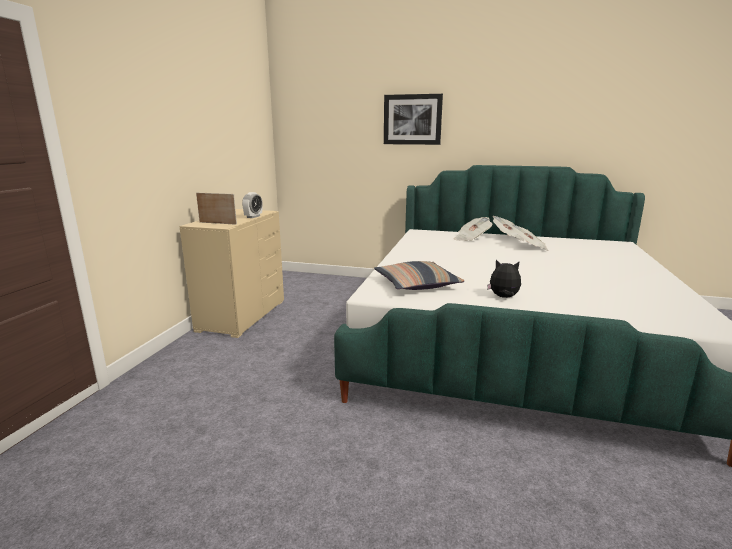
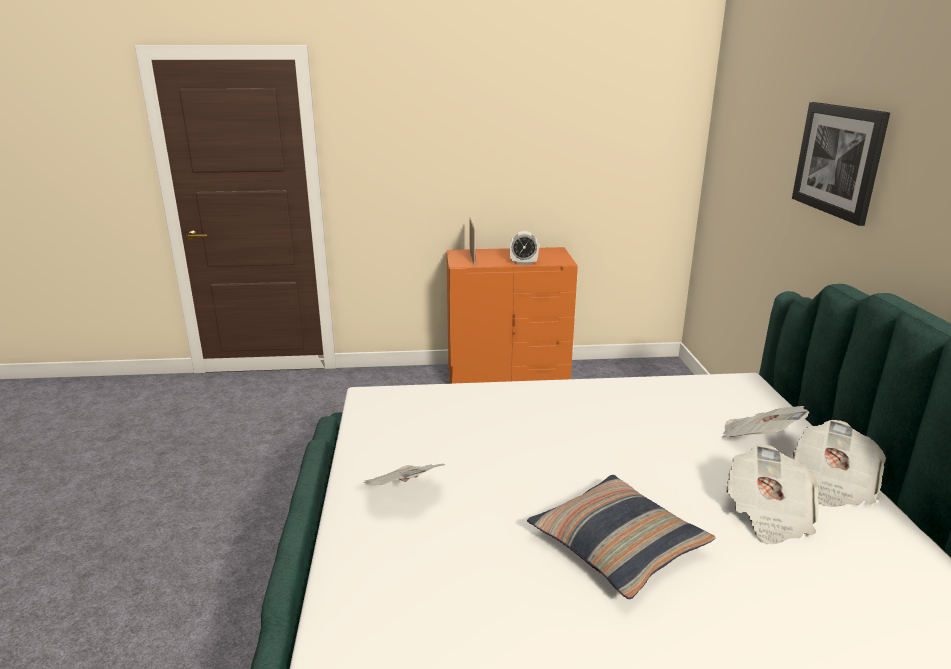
camera: 70 degrees right, 5 degrees up
beige dresser [179,209,284,338] -> orange dresser [446,247,578,384]
pillow [374,261,464,290] -> pillow moved to [527,475,716,599]
plush toy [487,260,521,298] -> newspaper [363,464,445,485]

